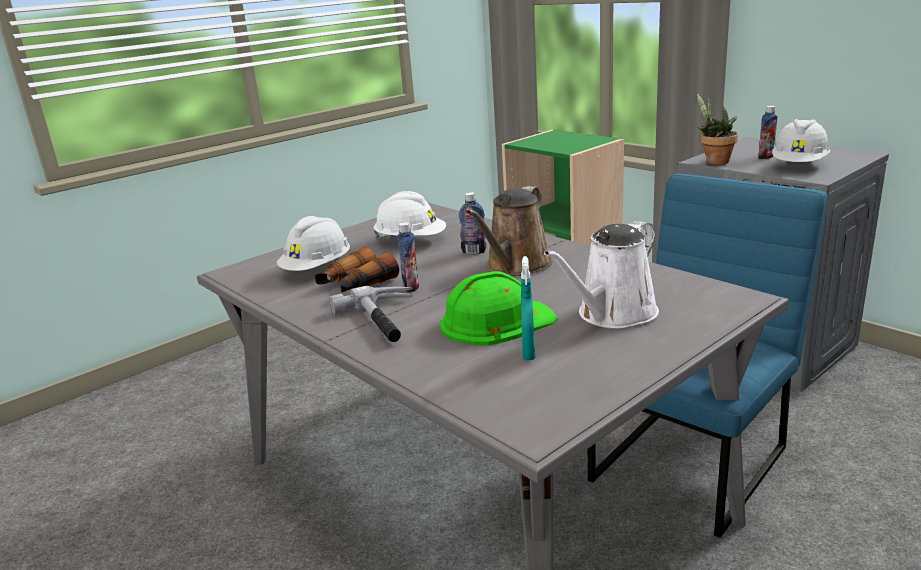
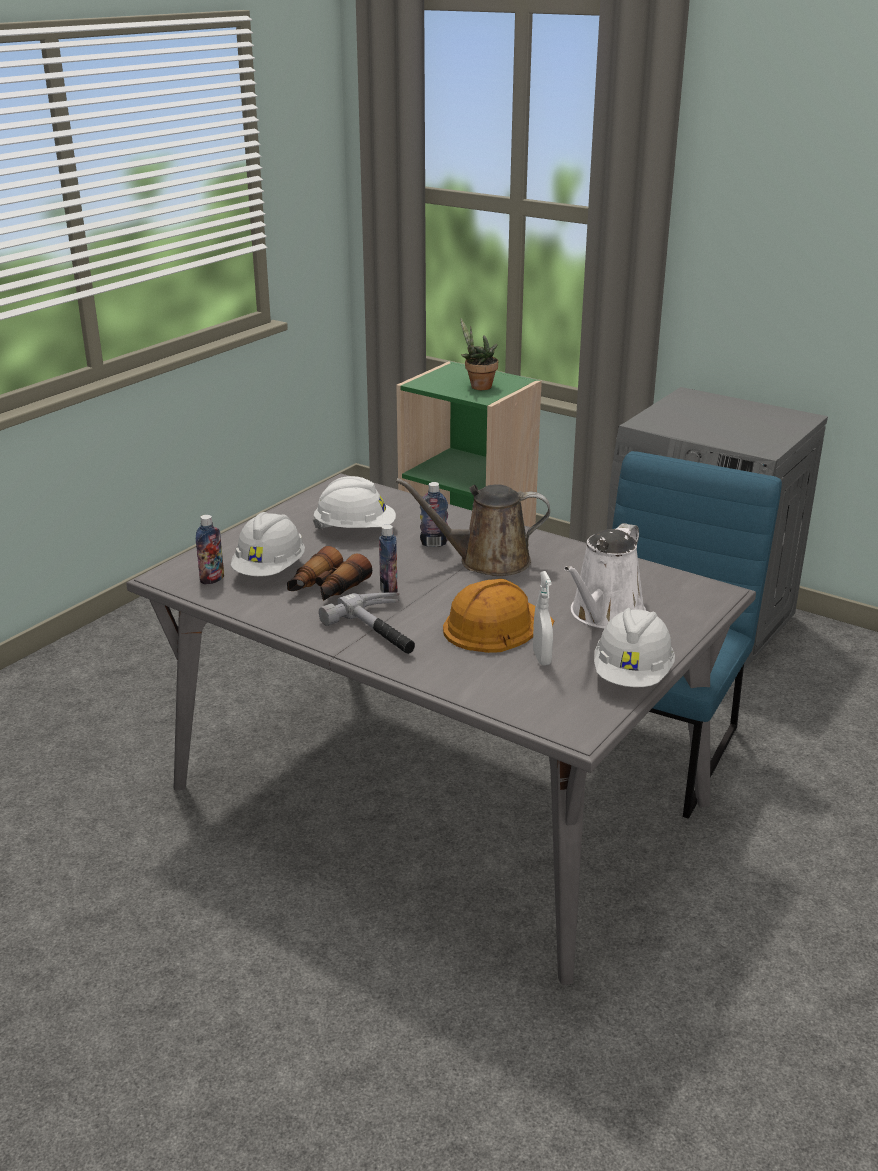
camera: 15 degrees left, 5 degrees up
green hard hat [440,271,558,346] -> orange hard hat [443,579,554,653]
brown watering can [467,186,553,276] -> brown watering can turned 75 degrees clockwise [396,478,550,576]
turquoise spray bottle [521,256,535,360] -> white spray bottle [533,571,553,666]
potted plant [697,93,738,165] -> potted plant moved to [461,319,498,390]
bottle [758,106,778,159] -> bottle moved to [196,515,224,585]
white hard hat [772,119,830,162] -> white hard hat moved to [594,608,675,687]

